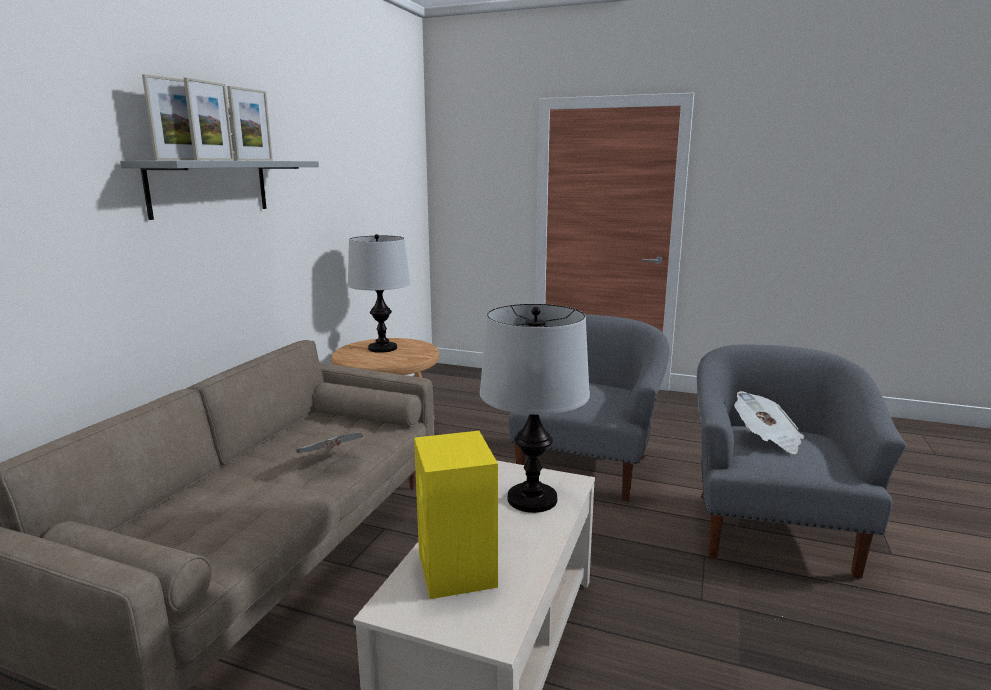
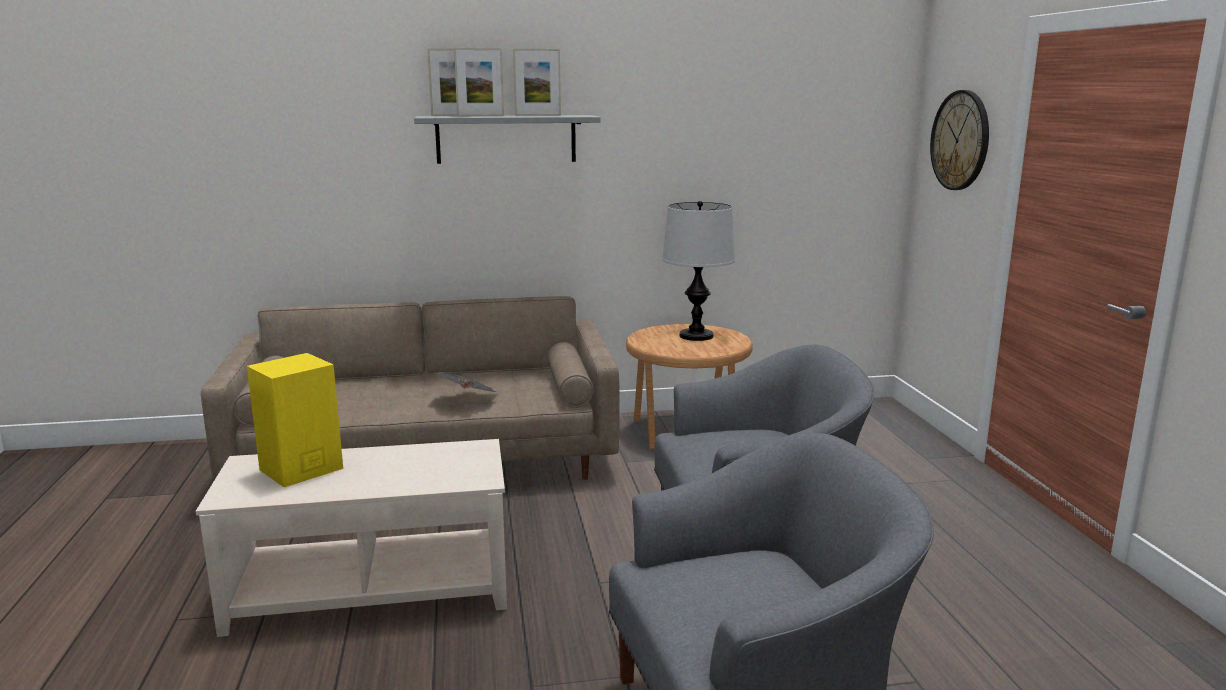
camera: 60 degrees right, 0 degrees up
table lamp [480,304,590,513] -> none
newspaper [734,391,804,454] -> none
none -> wall clock [930,90,989,190]

